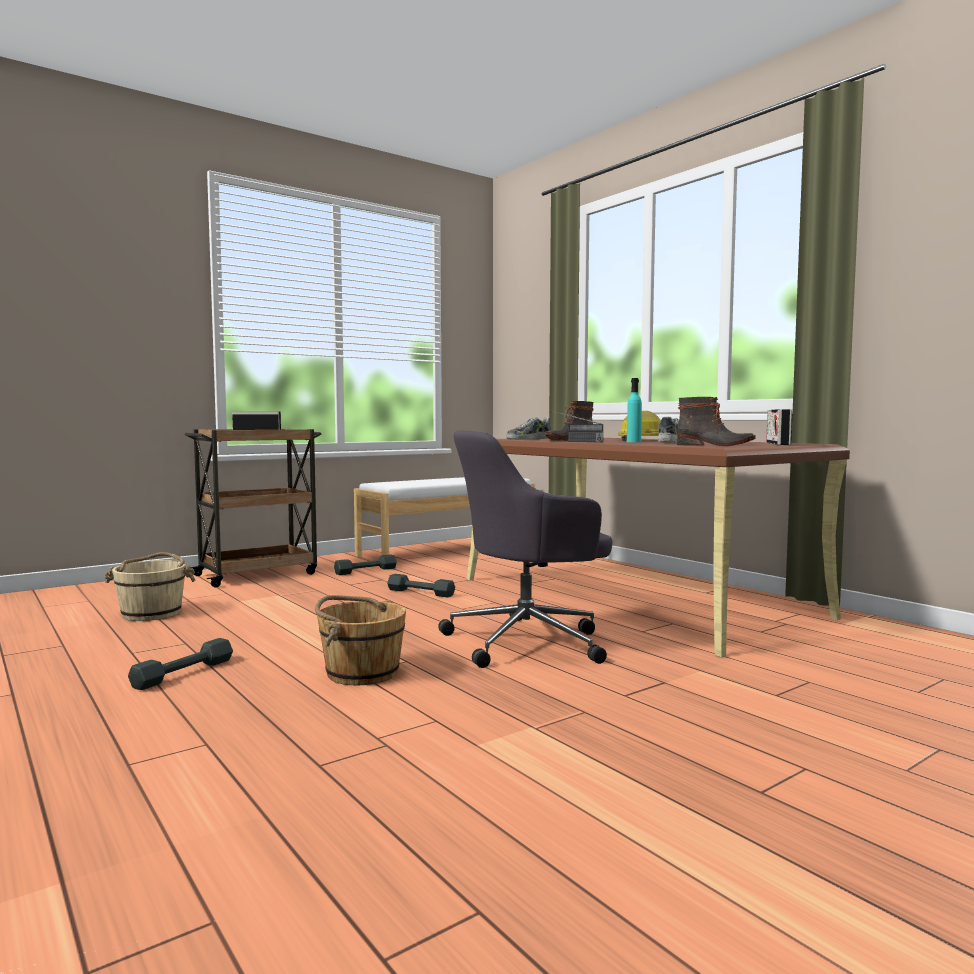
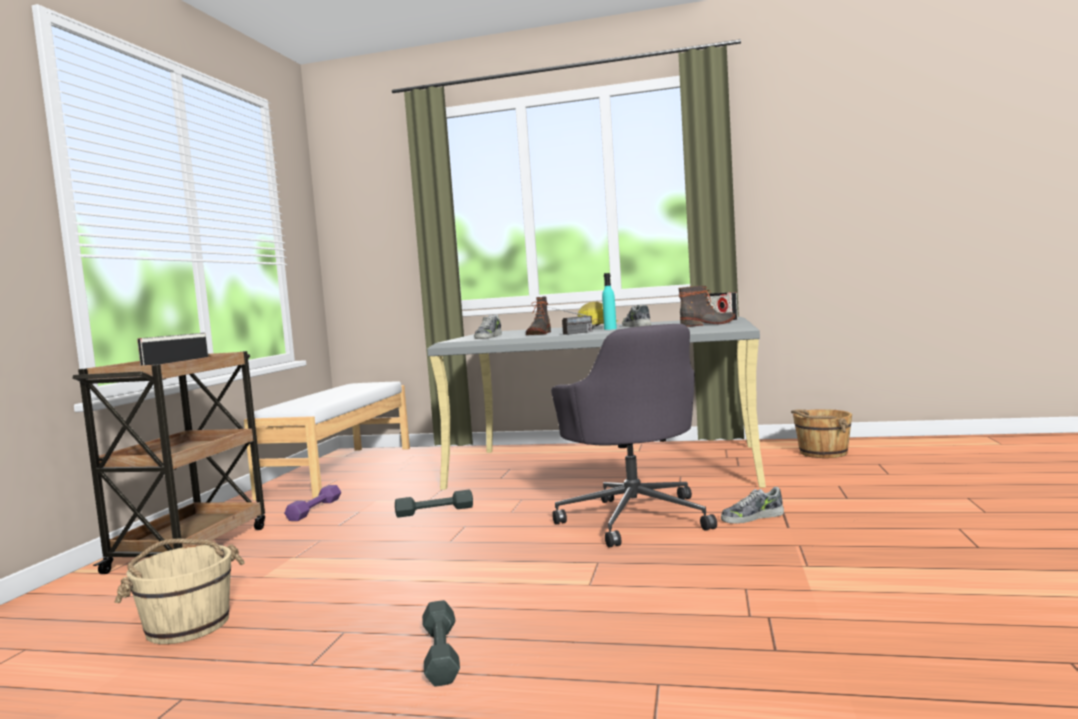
camera: 40 degrees left, 0 degrees up
brown bucket [315,595,406,685] -> brown bucket moved to [791,409,852,458]
grey dumbbell [334,555,397,575] -> purple dumbbell [284,485,341,521]
grey office chair [438,430,612,668] -> grey office chair turned 45 degrees counterclockwise [551,324,717,548]
brown desk [466,438,850,658] -> grey desk [427,317,766,490]
none -> shoe [721,487,784,524]

